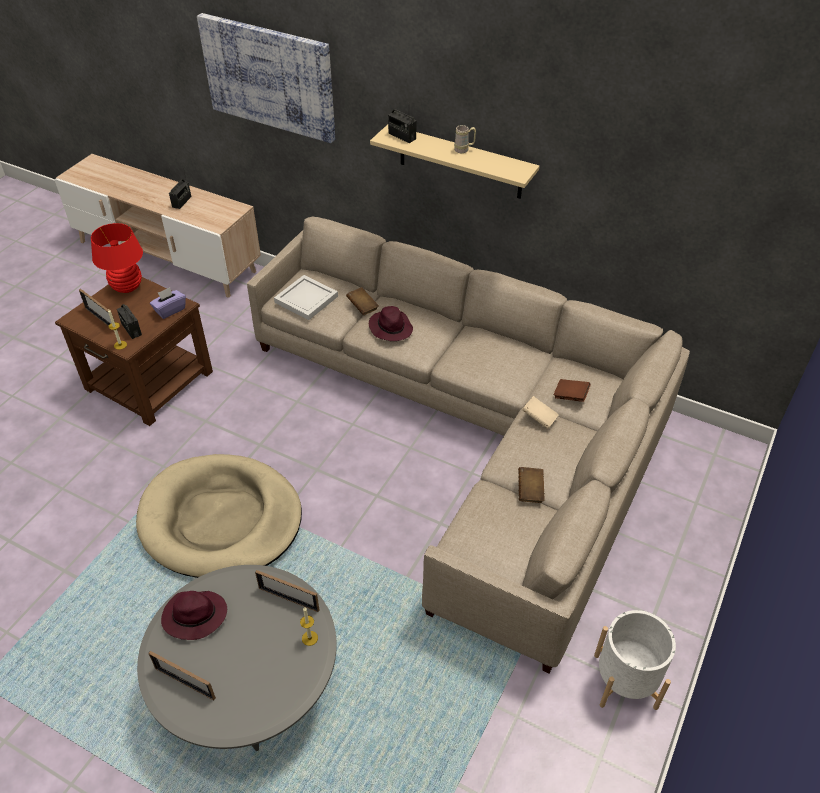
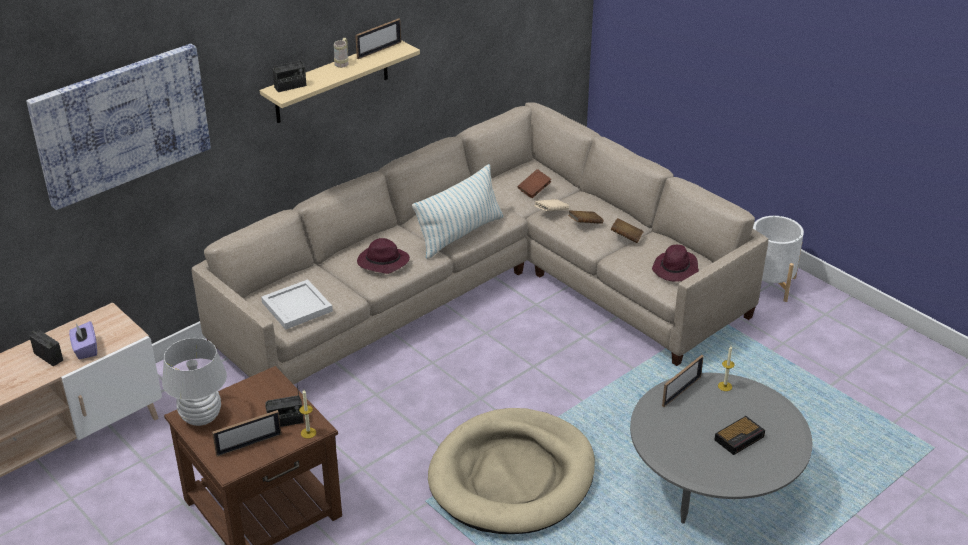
camera: 70 degrees left, 10 degrees down
red table lamp [91,223,143,293] -> white table lamp [162,338,227,426]
picture frame [148,651,216,700] -> picture frame moved to [355,18,401,59]
purple tissue box [150,287,186,319] -> purple tissue box moved to [69,321,97,359]
purple hat [161,591,227,640] -> purple hat moved to [652,245,699,282]
brown book [346,287,379,315] -> brown book moved to [568,210,603,224]
none -> pillow [412,164,504,259]
none -> alarm clock [715,416,765,455]

